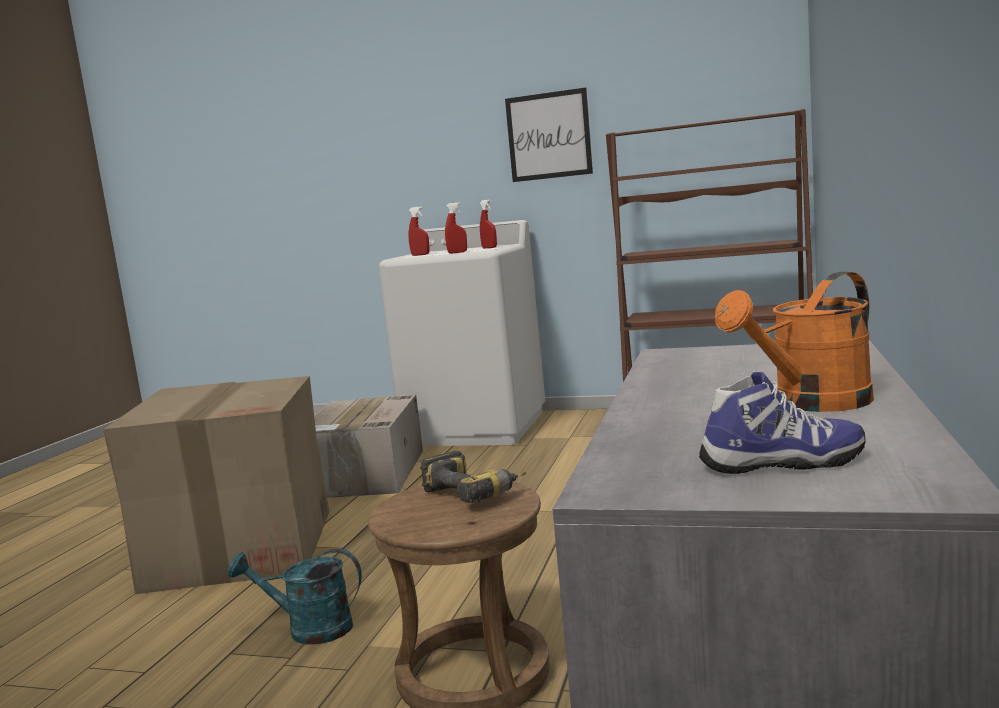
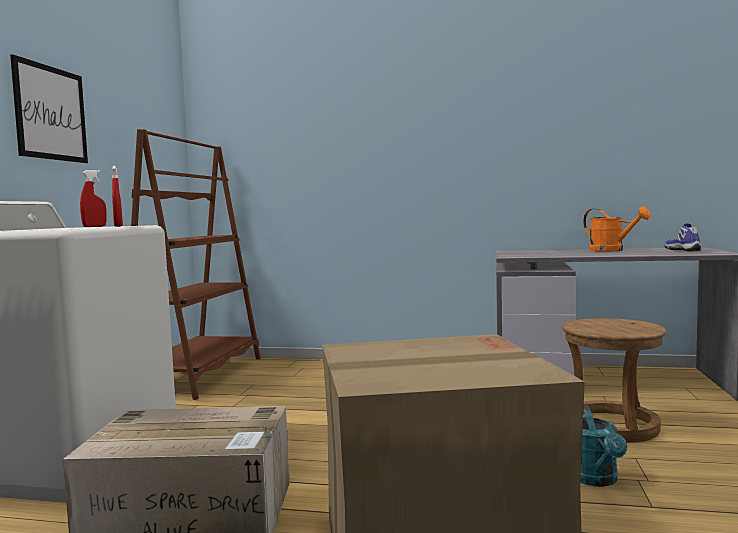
camera: 95 degrees left, 5 degrees down
red spray bottle [408,207,429,256] -> none
power drill [420,451,526,503] -> none

